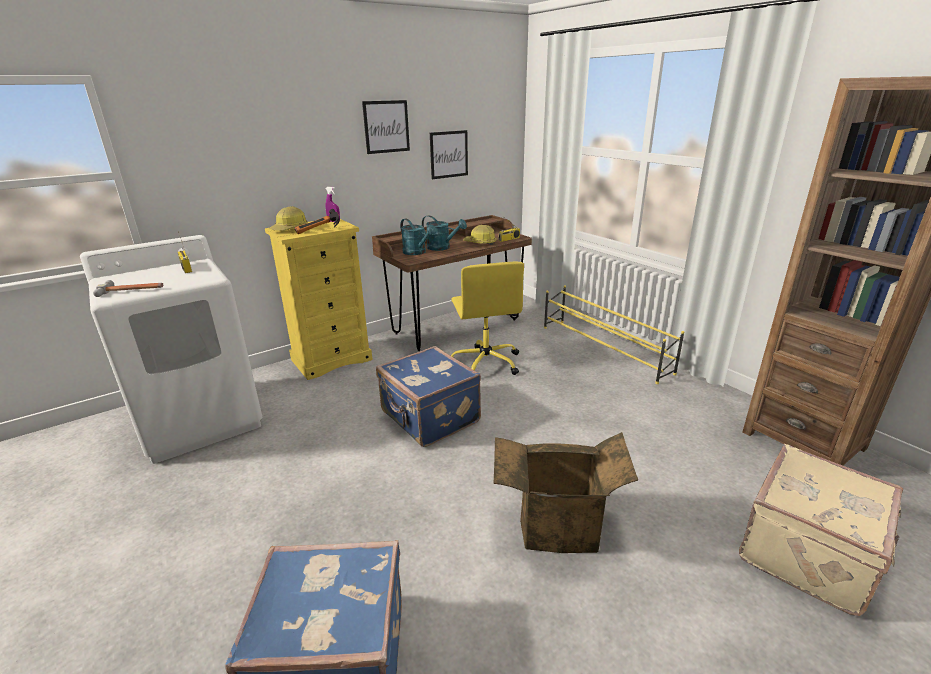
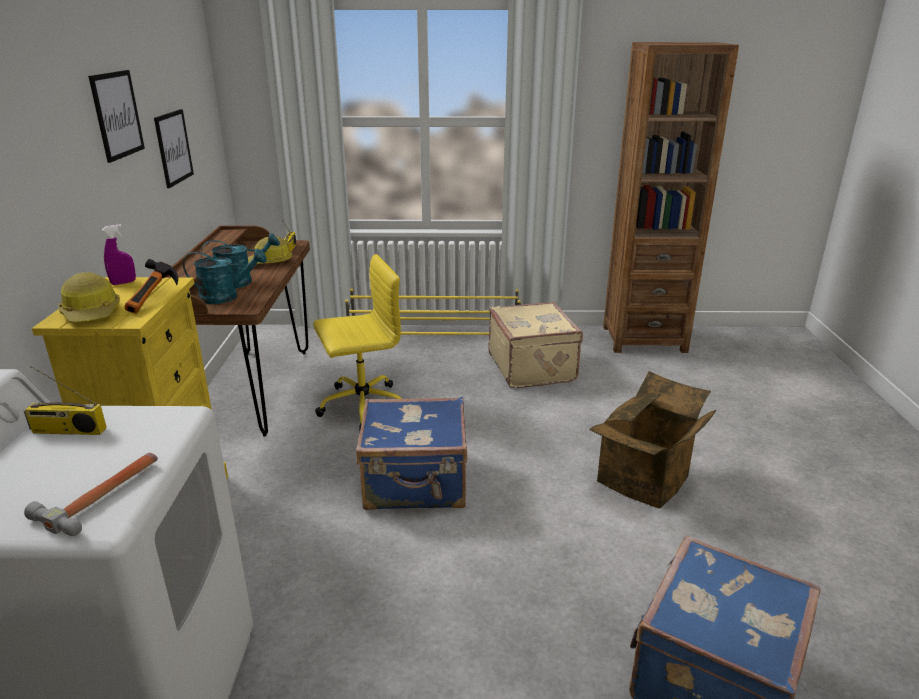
camera: 55 degrees left, 0 degrees up
yellow office chair [451,261,524,375] -> yellow office chair turned 45 degrees counterclockwise [313,254,402,430]
beige suitcase [739,444,903,616] -> beige suitcase moved to [488,302,583,388]

